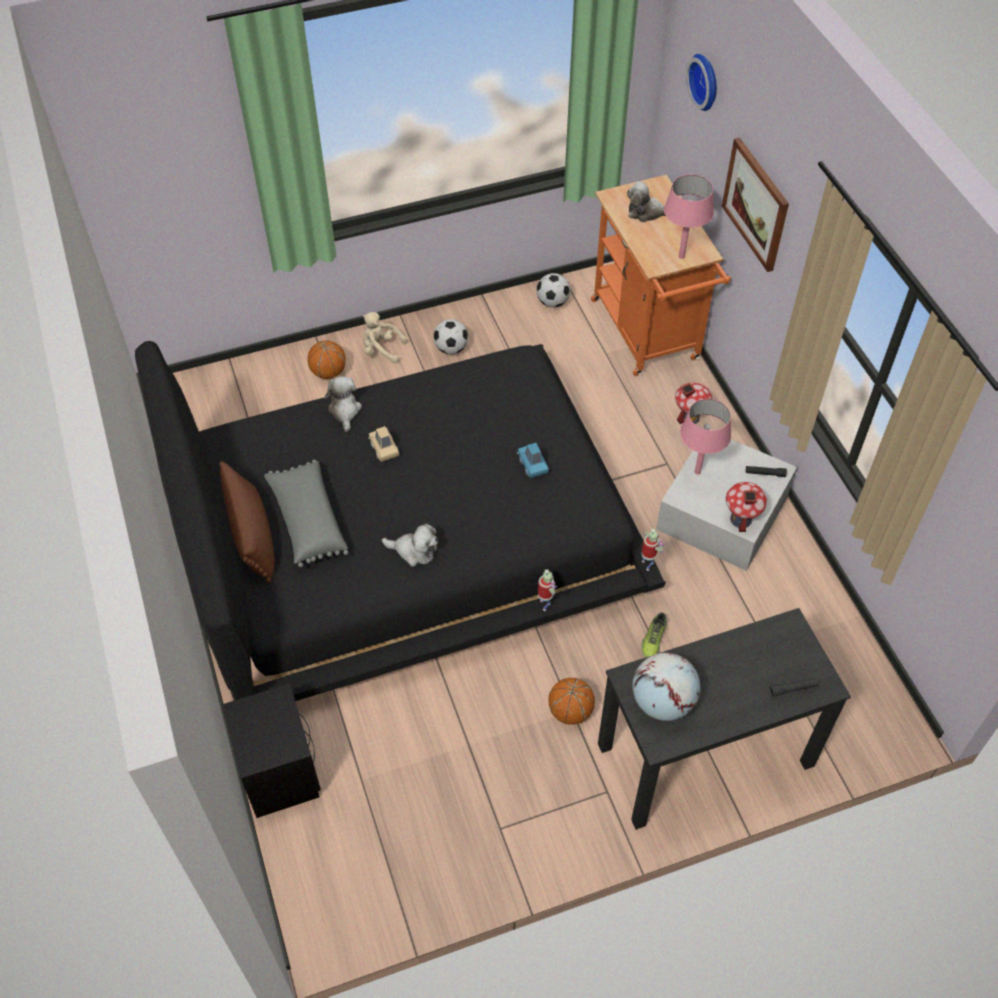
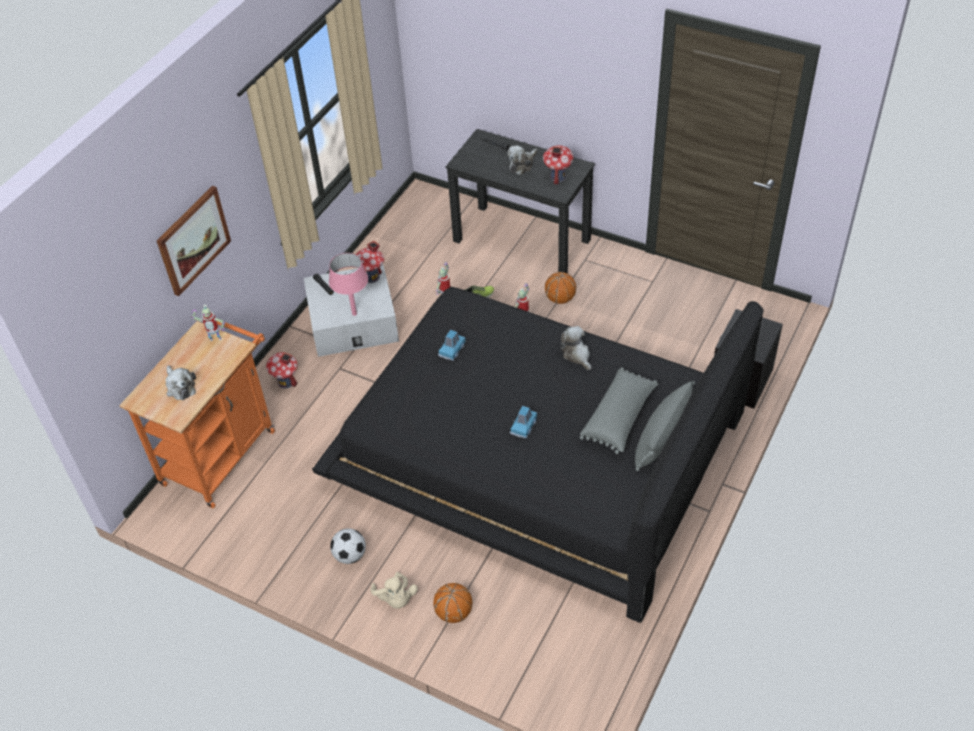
camera: 130 degrees left, 5 degrees down
brown pillow [219,461,275,583] -> grey pillow [635,381,695,471]
plush toy [324,376,362,432] -> plush toy moved to [508,146,537,175]
beige toy car [368,426,399,462] -> blue toy car [510,406,537,438]
football [536,273,570,308] -> none
globe [632,653,700,721] -> toy house [543,145,573,185]
pink table lamp [664,175,714,259] -> toy robot [192,305,225,341]
wall clock [686,54,717,111] -> none

